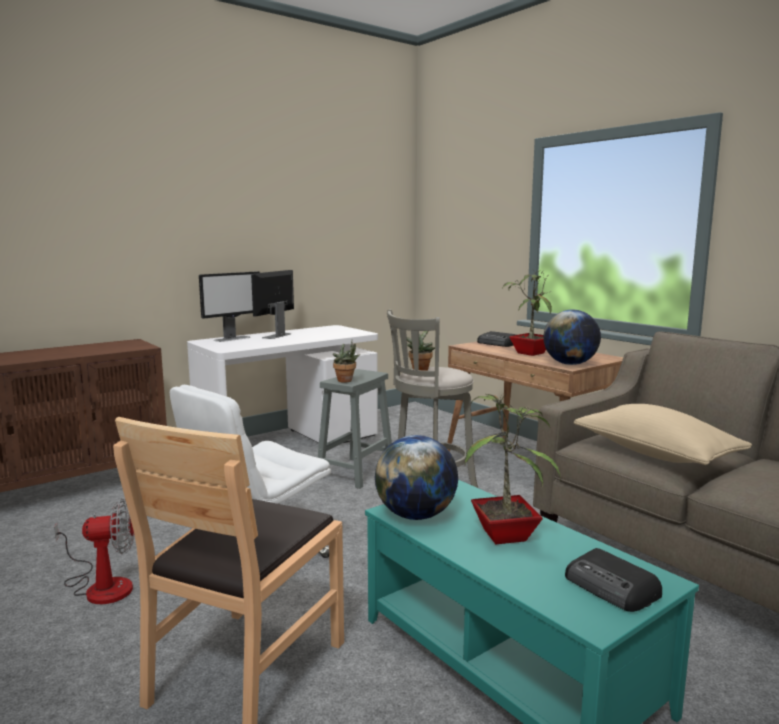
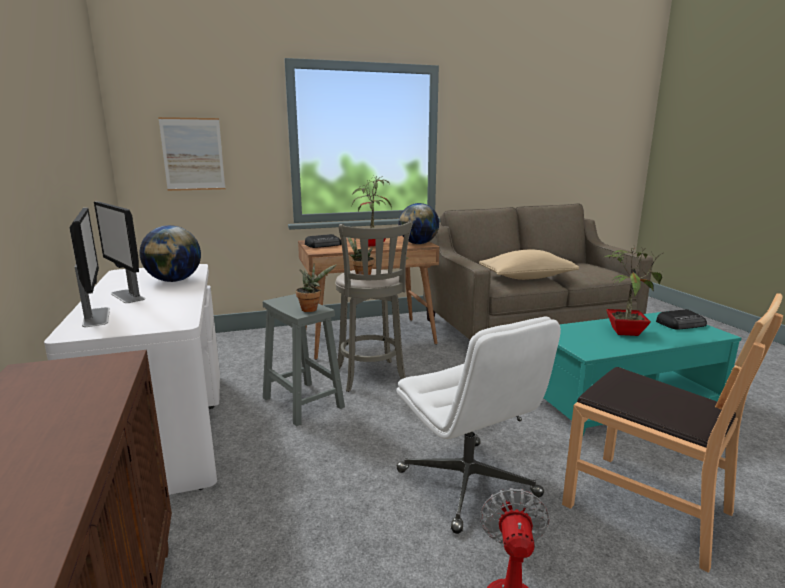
camera: 70 degrees left, 5 degrees up
globe [375,435,458,520] -> globe moved to [139,225,201,282]
none -> picture [158,117,226,191]

